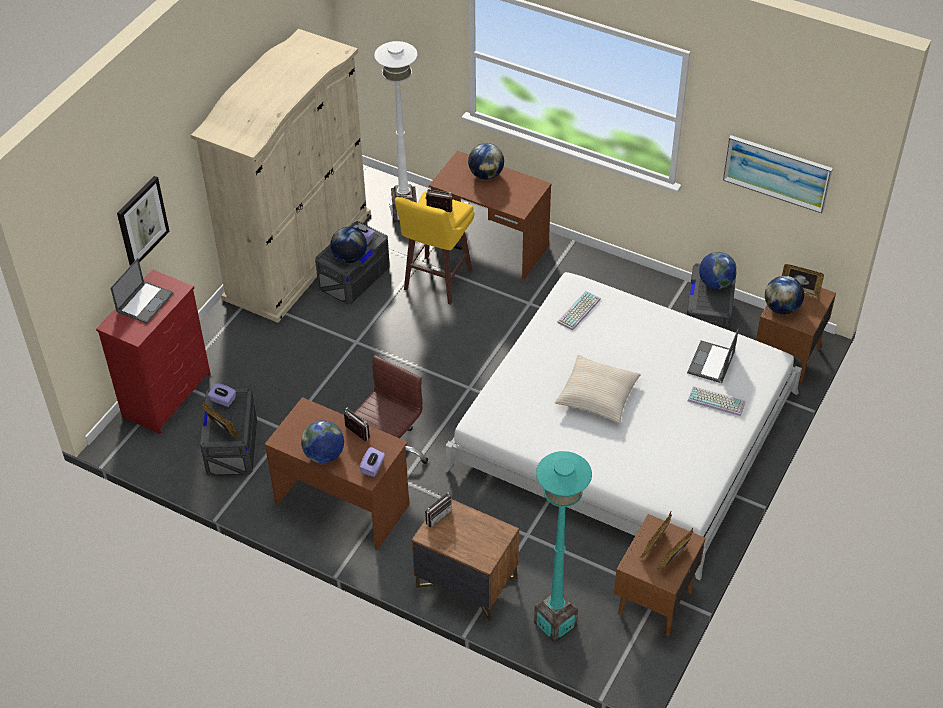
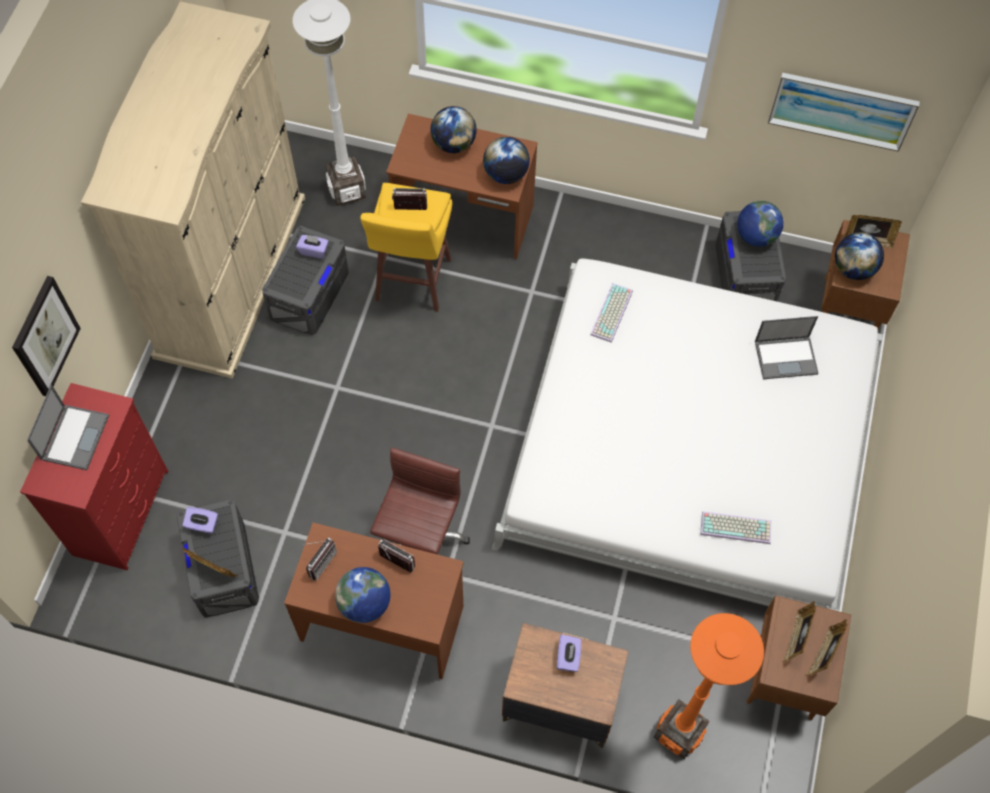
camera: 15 degrees left, 15 degrees up
globe [331,227,367,263] -> globe moved to [483,137,530,184]
purple tissue box [359,447,385,477] -> purple tissue box moved to [557,635,581,672]
radio [425,491,452,527] -> radio moved to [303,537,337,581]
turquoise floor lamp [534,451,592,642] -> orange floor lamp [654,613,764,759]
beige pillow [555,355,641,423] -> none
laptop [687,329,739,383] -> laptop turned 105 degrees counterclockwise [755,316,819,379]
keyboard [687,386,745,416] -> keyboard moved to [700,511,772,544]

